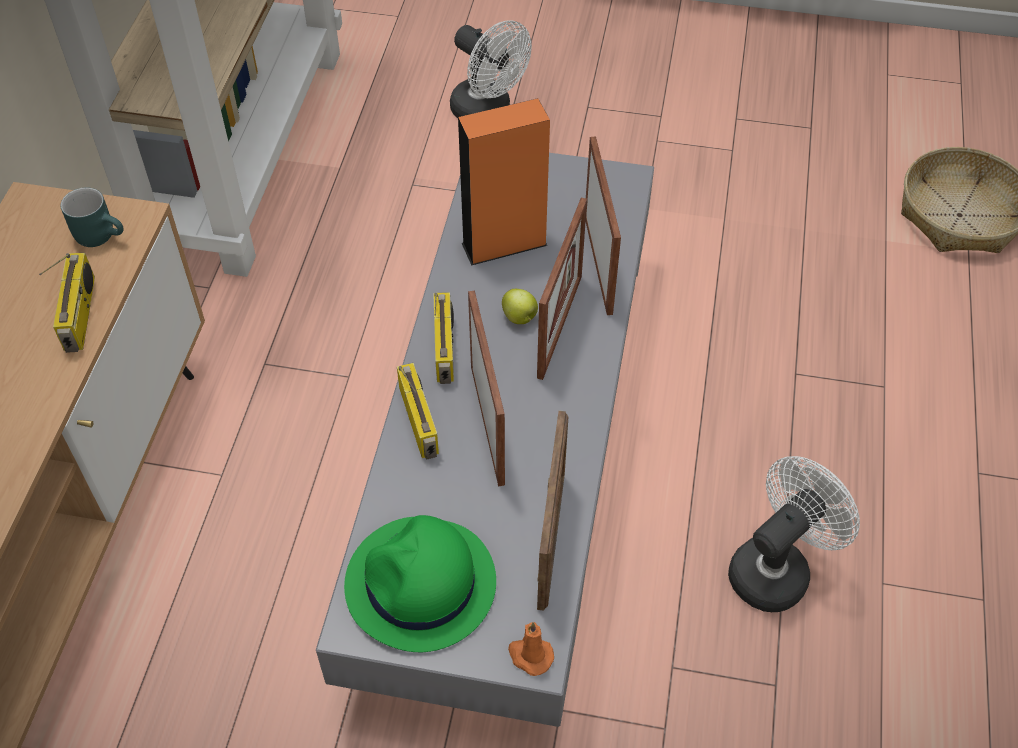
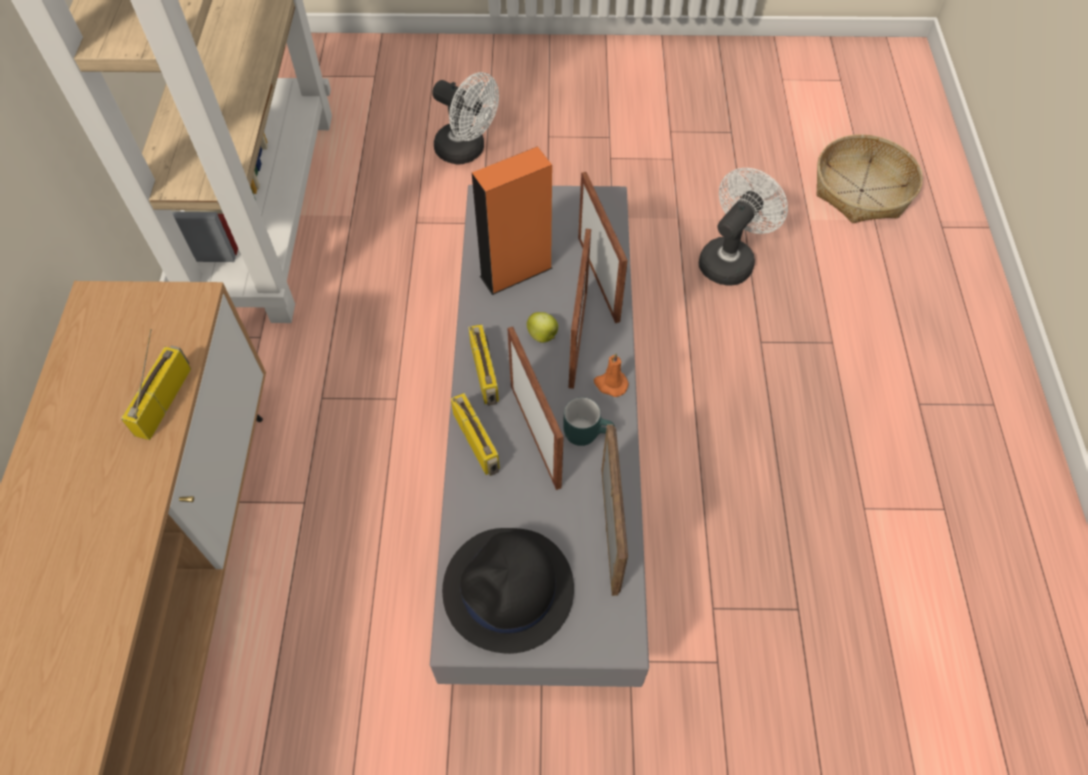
camera: 10 degrees left, 5 degrees up
radio [39,253,95,353] -> radio turned 150 degrees counterclockwise [121,329,191,440]
turquoise mug [60,187,124,247] -> turquoise mug moved to [563,397,615,446]
green hat [344,515,496,652] -> black hat [442,528,574,654]
orange candle [508,622,554,676] -> orange candle moved to [594,353,629,397]
white fan [728,456,860,612] -> white fan moved to [699,168,788,286]

